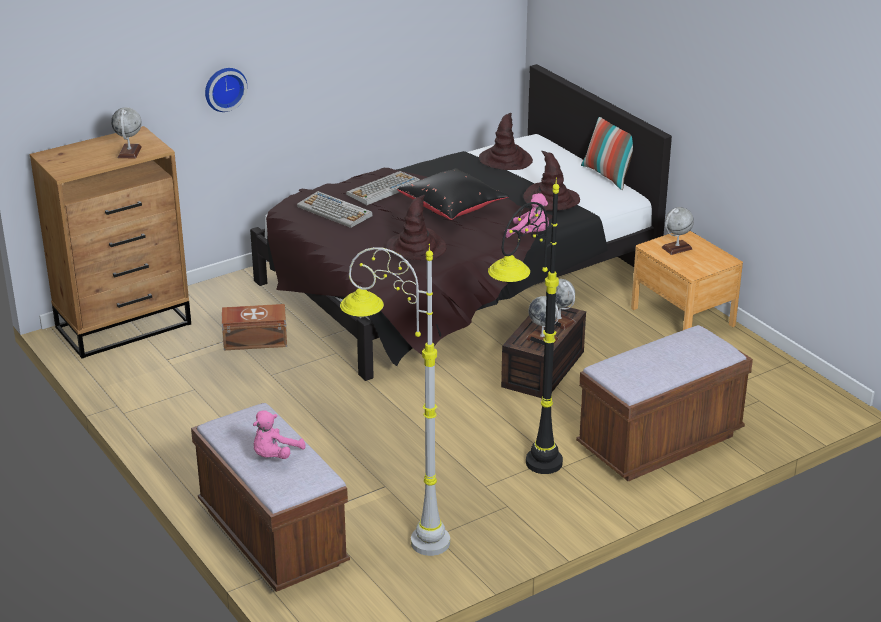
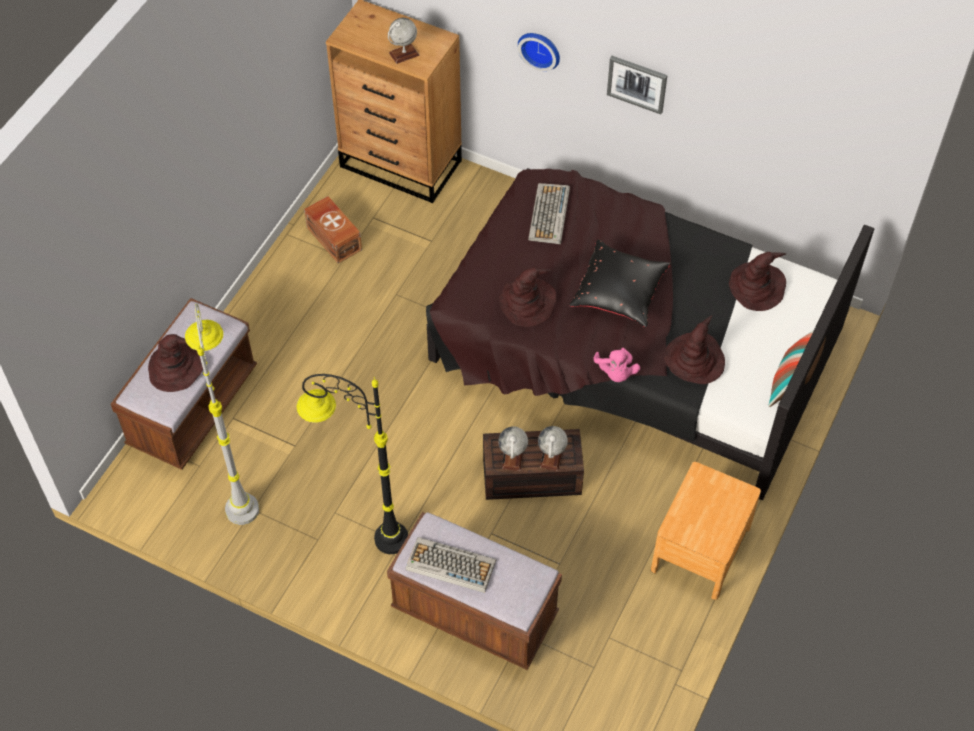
camera: 60 degrees right, 25 degrees up
brown storage box [222,304,287,351] -> brown storage box moved to [304,196,362,264]
pink plush toy [253,410,306,459] -> brown hat [148,334,203,392]
keyboard [346,171,420,205] -> keyboard moved to [406,537,496,593]
globe [661,207,694,255] -> none
none -> picture [607,56,667,114]

